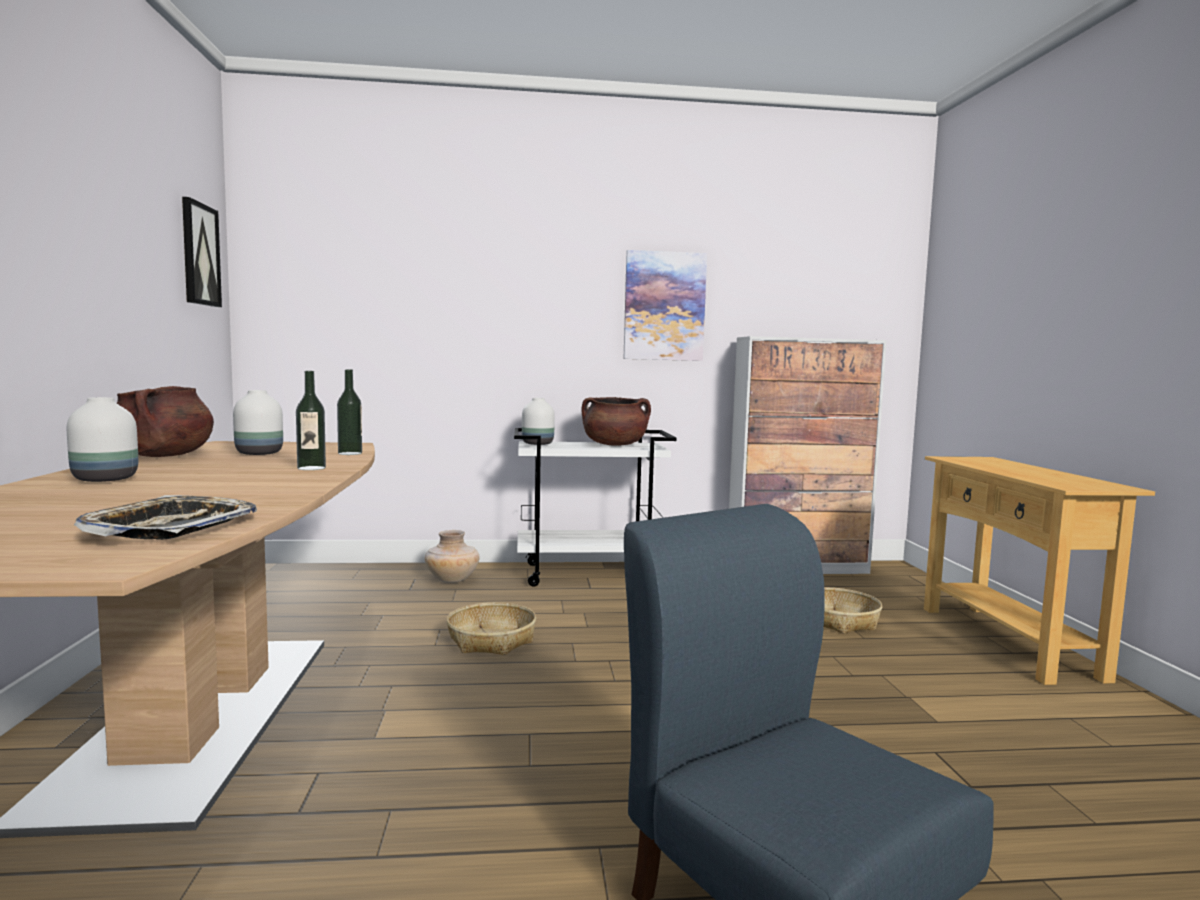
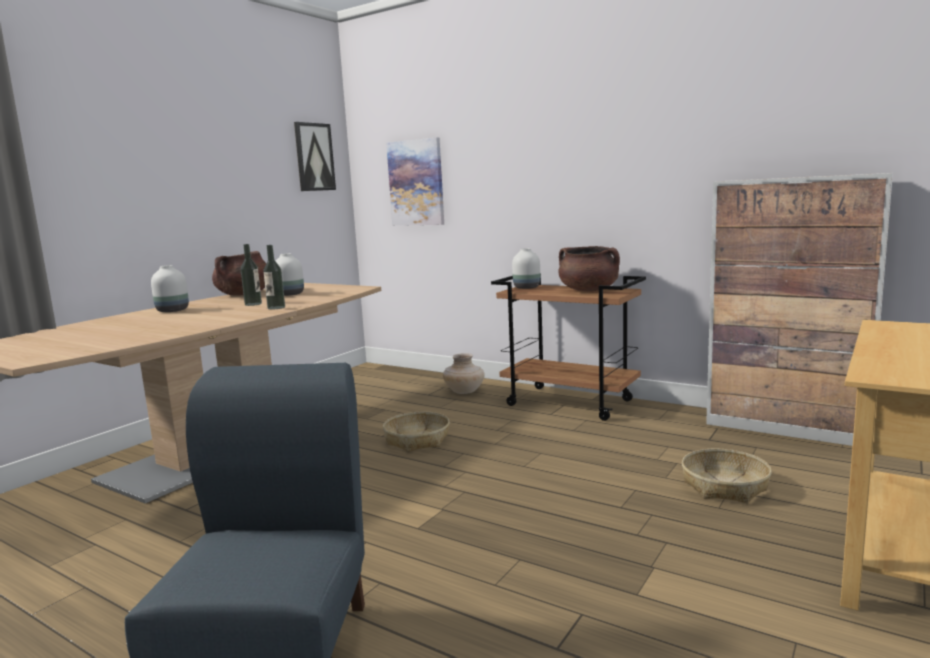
camera: 40 degrees right, 5 degrees up
tray [74,495,257,540] -> none
bottle [337,369,362,455] -> bottle moved to [241,244,262,306]
white cart [514,428,676,587] -> brown cart [491,273,646,421]
picture [624,250,707,361] -> picture moved to [386,137,444,226]

